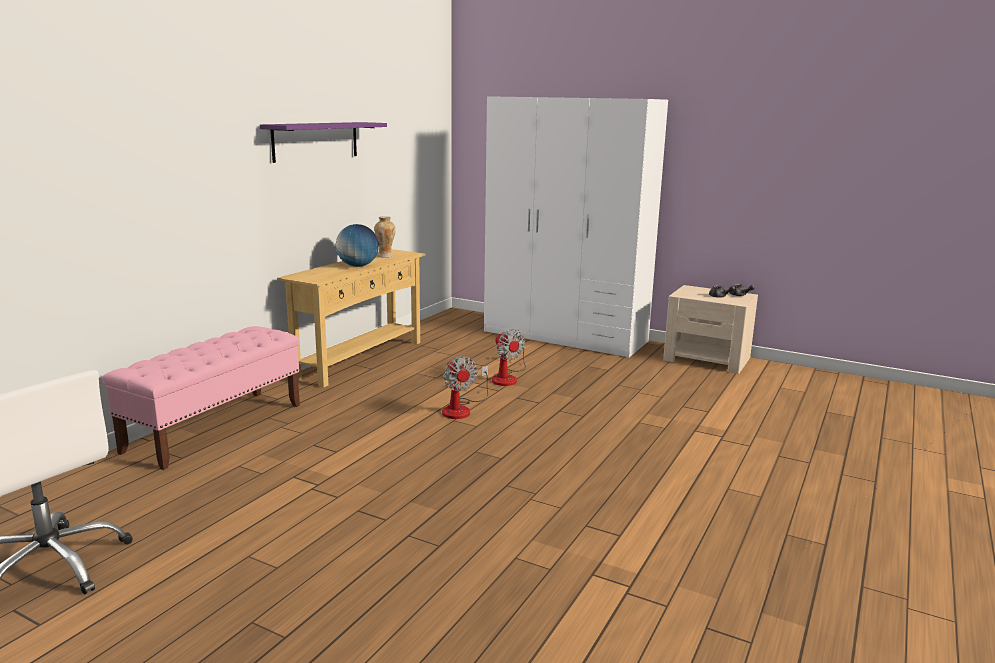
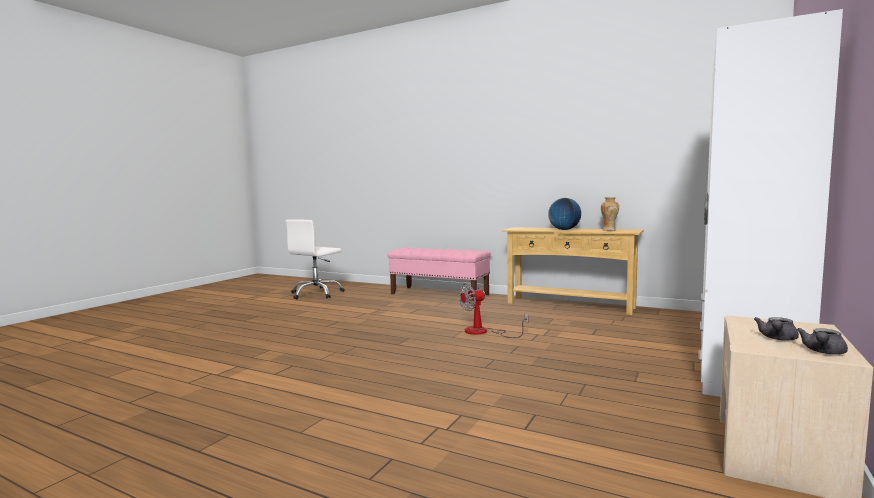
camera: 90 degrees right, 10 degrees down
purple shelf [260,122,387,163] -> none
fan [492,329,526,386] -> none

